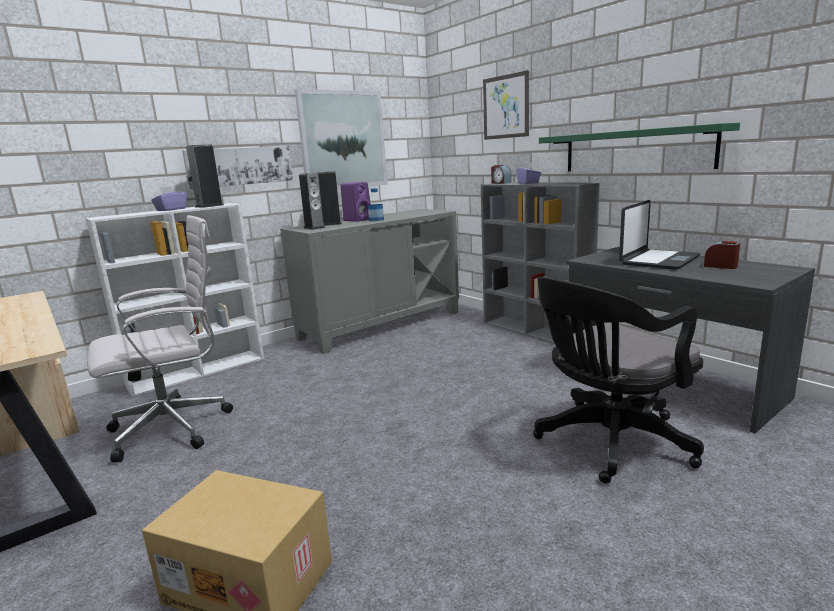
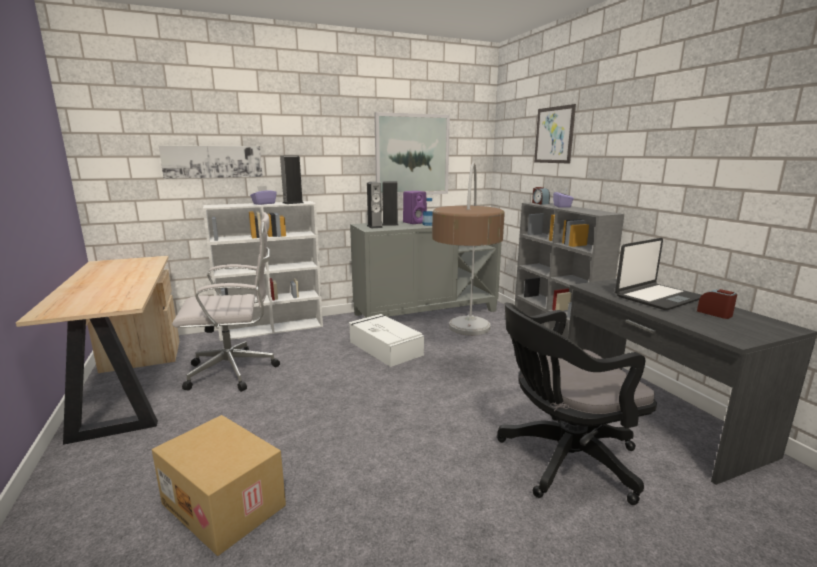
camera: 15 degrees right, 0 degrees up
picture [182,146,293,189] -> picture moved to [159,146,263,179]
green shelf [539,123,740,171] -> none
none -> white storage box [349,314,424,367]
none -> floor lamp [432,162,505,335]

